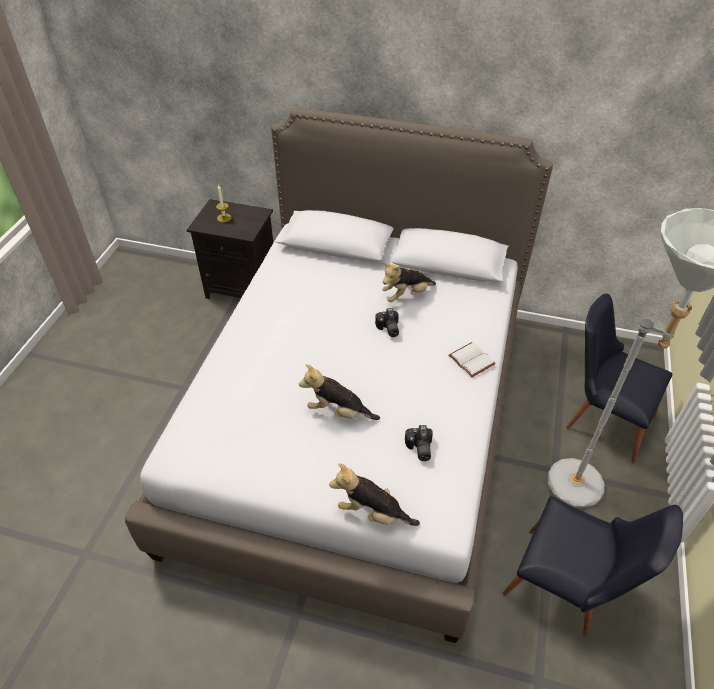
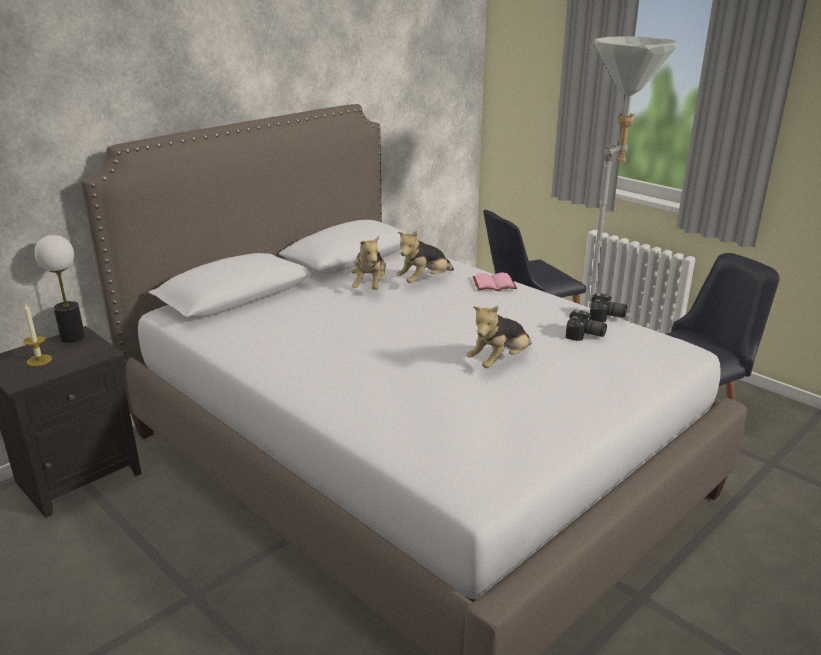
camera: 60 degrees left, 20 degrees down
plush toy [329,463,420,526] -> plush toy moved to [396,231,454,283]
camera [375,308,399,337] -> camera moved to [589,293,627,322]
white book [448,342,496,377] -> pink book [473,272,517,291]
none -> table lamp [34,235,85,343]

